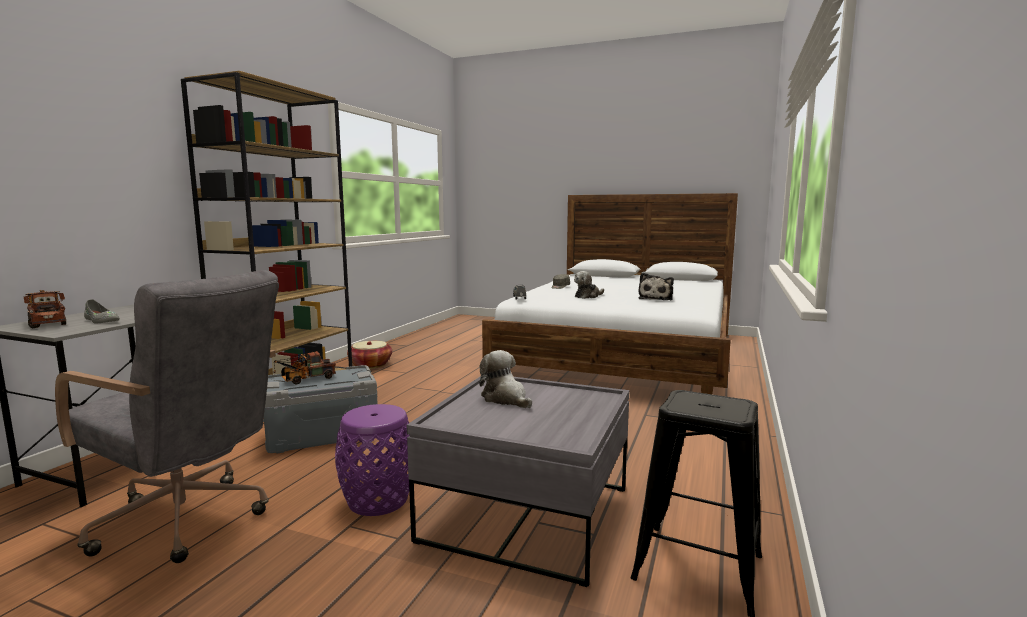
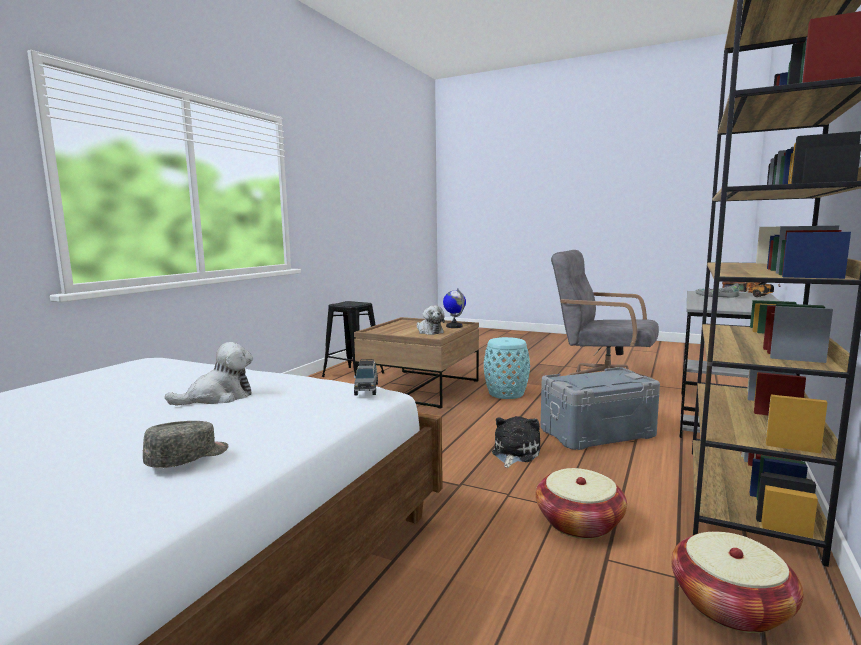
camera: 175 degrees left, 0 degrees up
toy truck [273,351,336,384] -> none
purple stool [335,404,410,516] -> turquoise stool [484,337,530,399]
grey coffee table [407,376,630,587] -> brown coffee table [354,317,479,408]
plush toy [638,273,674,301] -> plush toy moved to [492,416,540,468]
none -> globe [443,288,466,328]
none -> basket [536,468,627,539]

